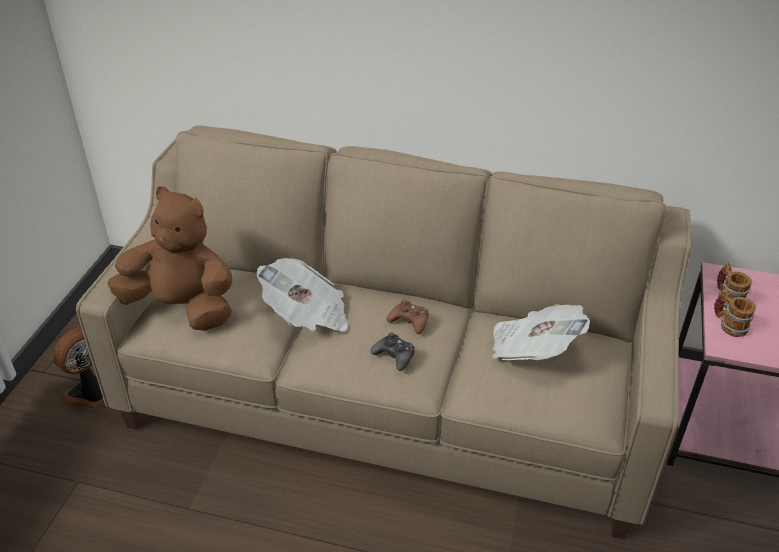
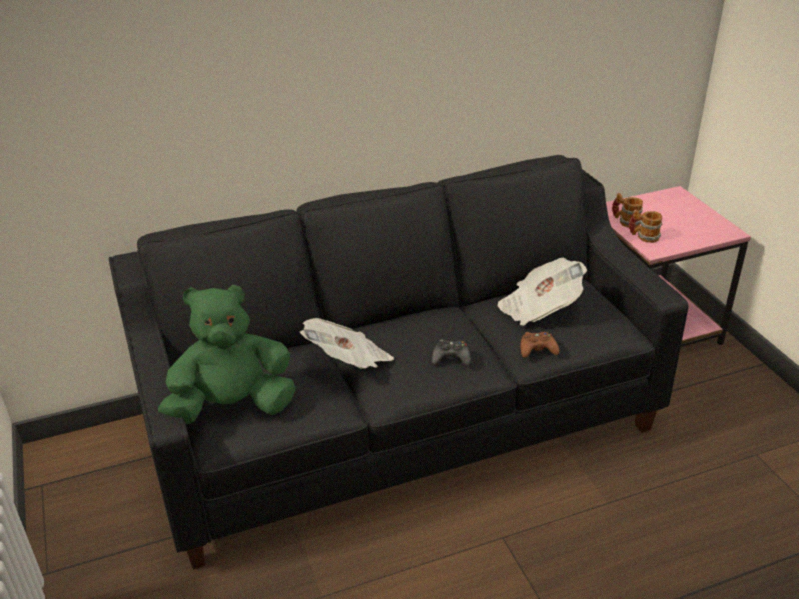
camera: 35 degrees left, 5 degrees down
fan [53,328,104,408] -> none
beige sofa [76,125,691,539] -> black sofa [109,155,688,570]
brown plush toy [108,186,233,331] -> green plush toy [158,285,296,424]
brown game controller [387,299,428,334] -> brown game controller moved to [520,332,560,358]

